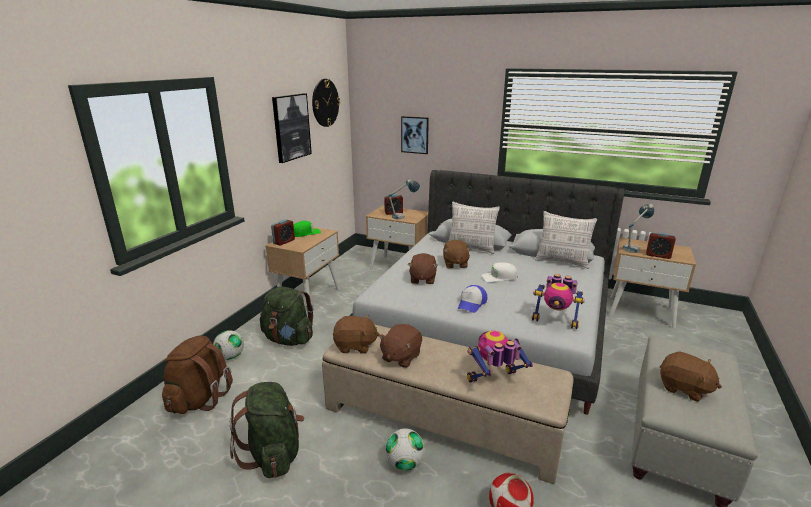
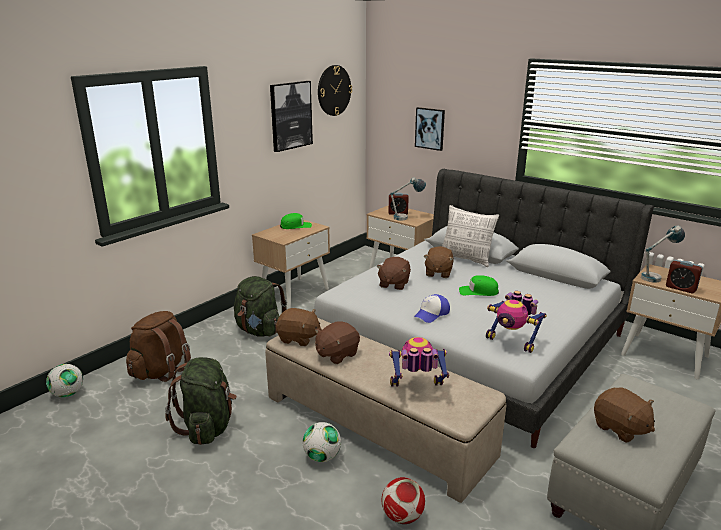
camera: 15 degrees right, 0 degrees up
football [213,330,244,360] -> football moved to [46,364,83,397]
alarm clock [271,219,295,246] -> none
white cap [482,262,518,282] -> green cap [459,275,499,296]
pillow [535,211,597,269] -> none

